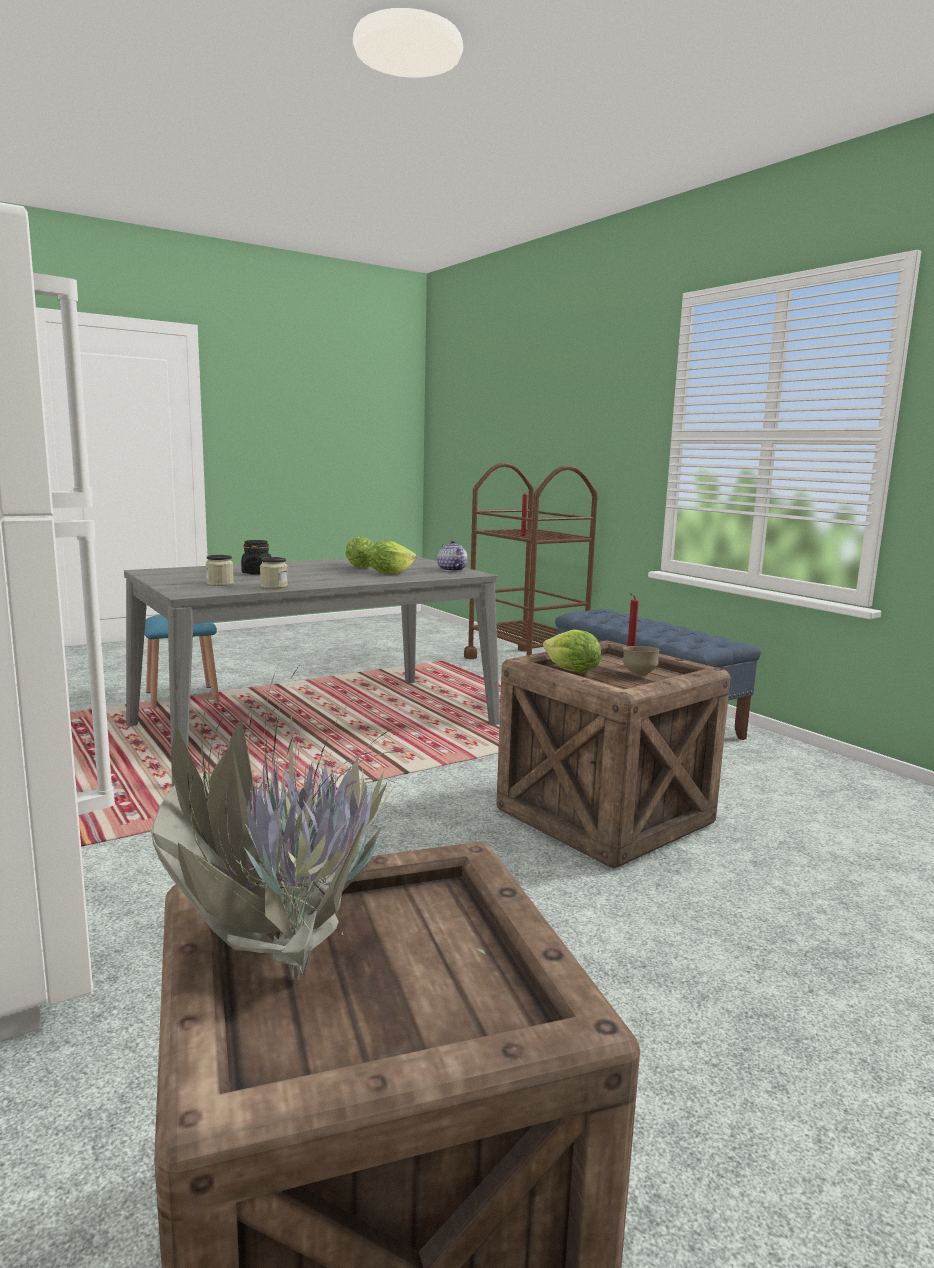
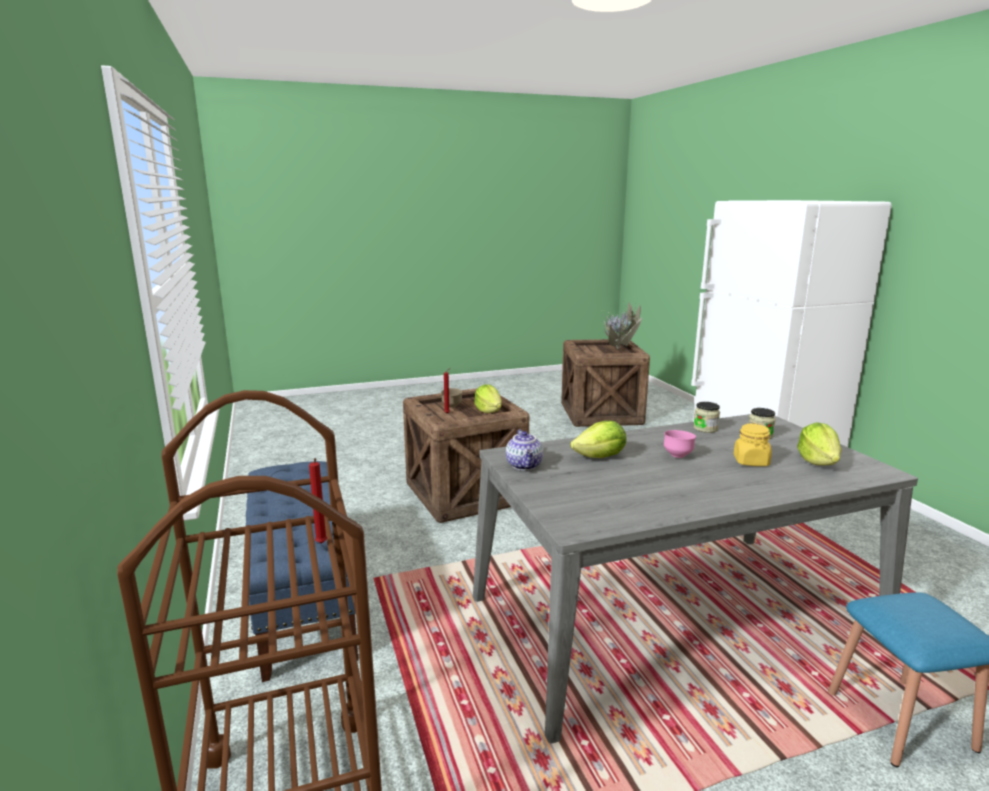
camera: 165 degrees left, 5 degrees up
black jar [241,540,271,575] -> yellow jar [734,423,772,466]
lettuce [345,537,373,568] -> lettuce moved to [797,422,842,466]
none -> pink bowl [664,430,696,458]

